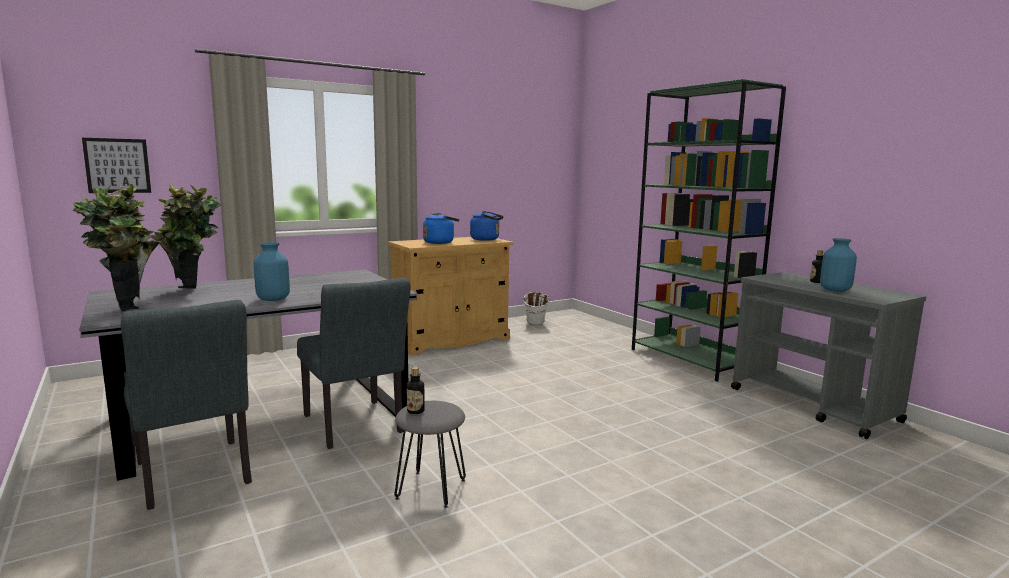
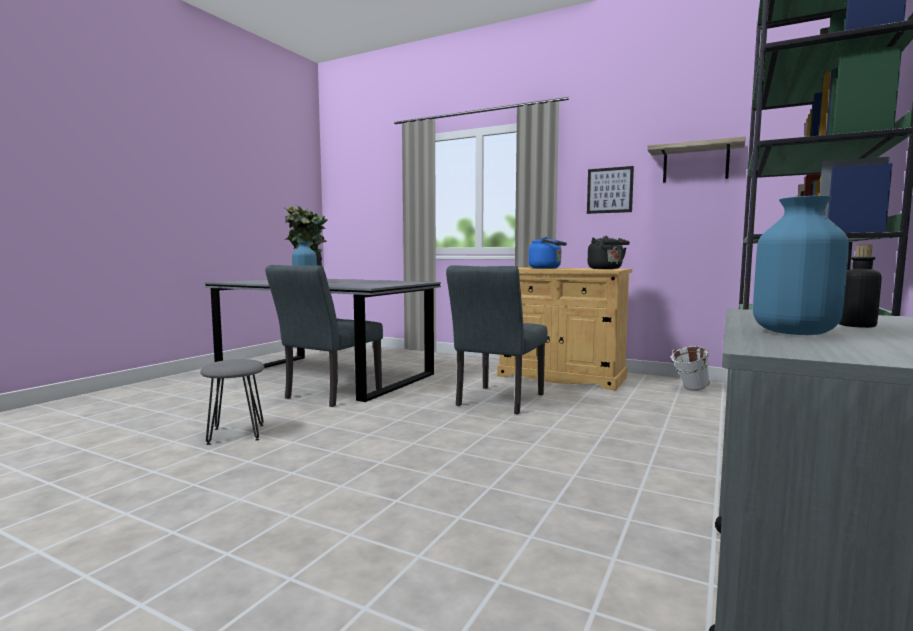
camera: 60 degrees right, 5 degrees down
potted plant [73,184,161,311] -> none
picture [82,138,151,193] -> picture moved to [587,166,634,214]
grey chair [121,300,252,510] -> grey chair moved to [446,265,547,414]
bottle [406,367,425,414] -> none
blue kettle [470,211,503,241] -> black kettle [588,236,630,269]
none -> shelf [647,136,746,182]

